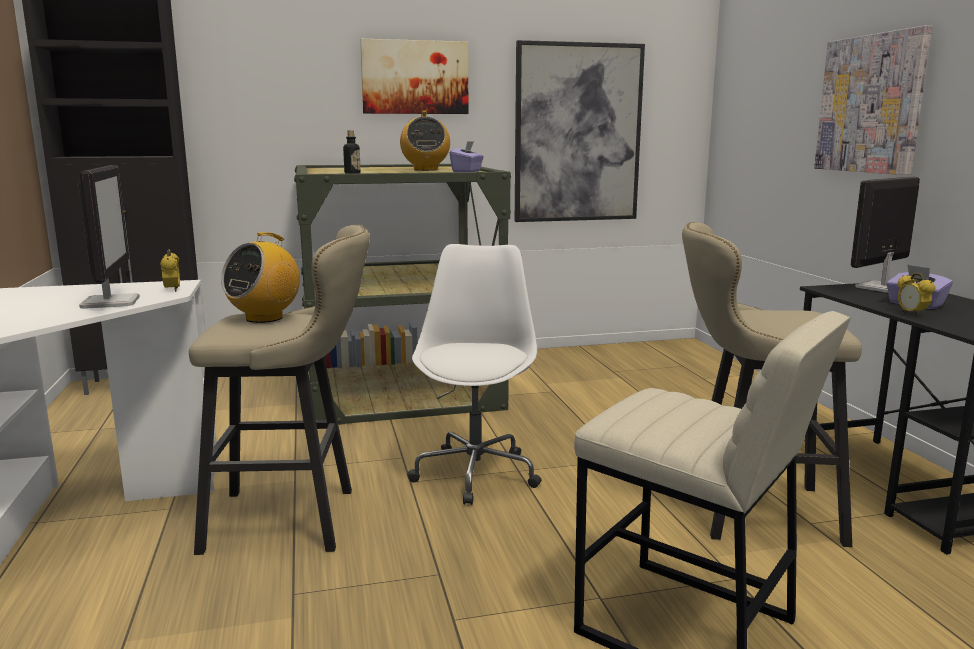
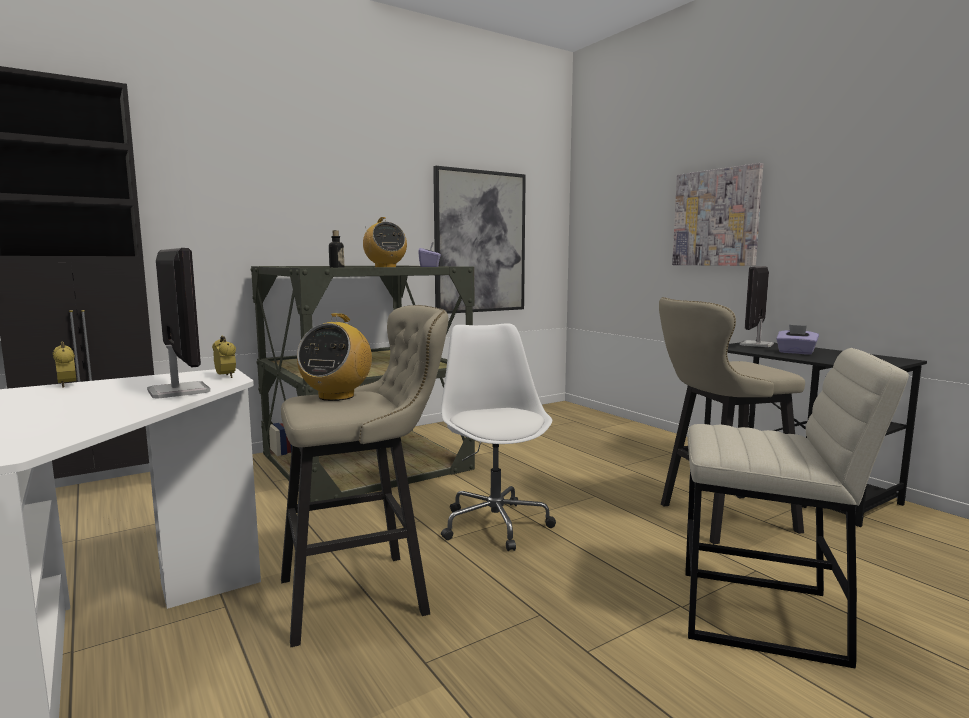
camera: 20 degrees left, 5 degrees down
picture [360,39,469,114] -> none
alarm clock [897,273,935,316] -> alarm clock moved to [53,342,76,388]

